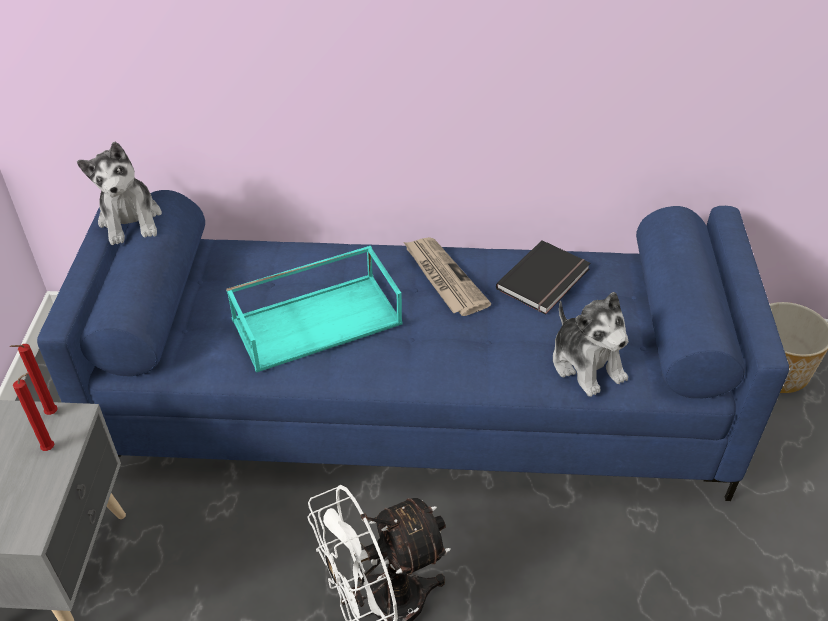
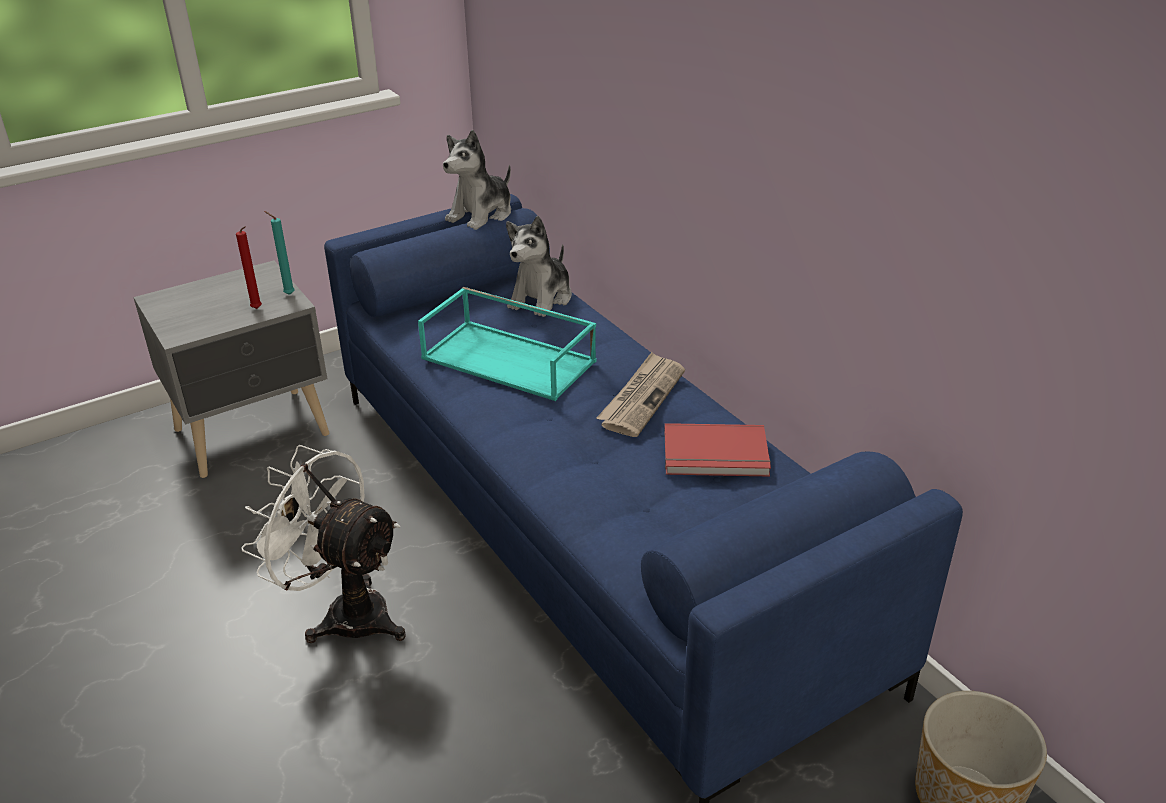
camera: 55 degrees right, 10 degrees down
red candle [9,344,58,415] -> turquoise candle [264,211,295,295]
black book [496,240,590,314] -> red book [664,423,771,477]
plush toy [553,292,629,397] -> plush toy moved to [506,216,572,317]

